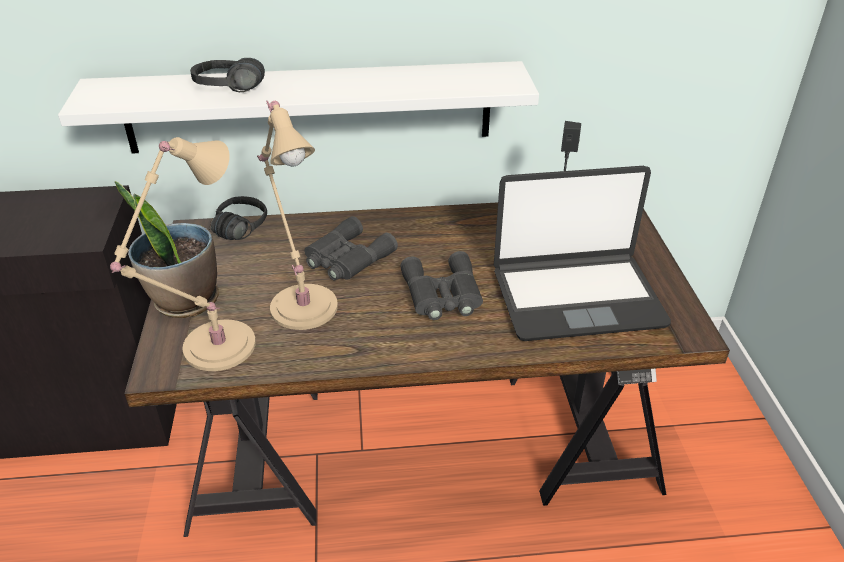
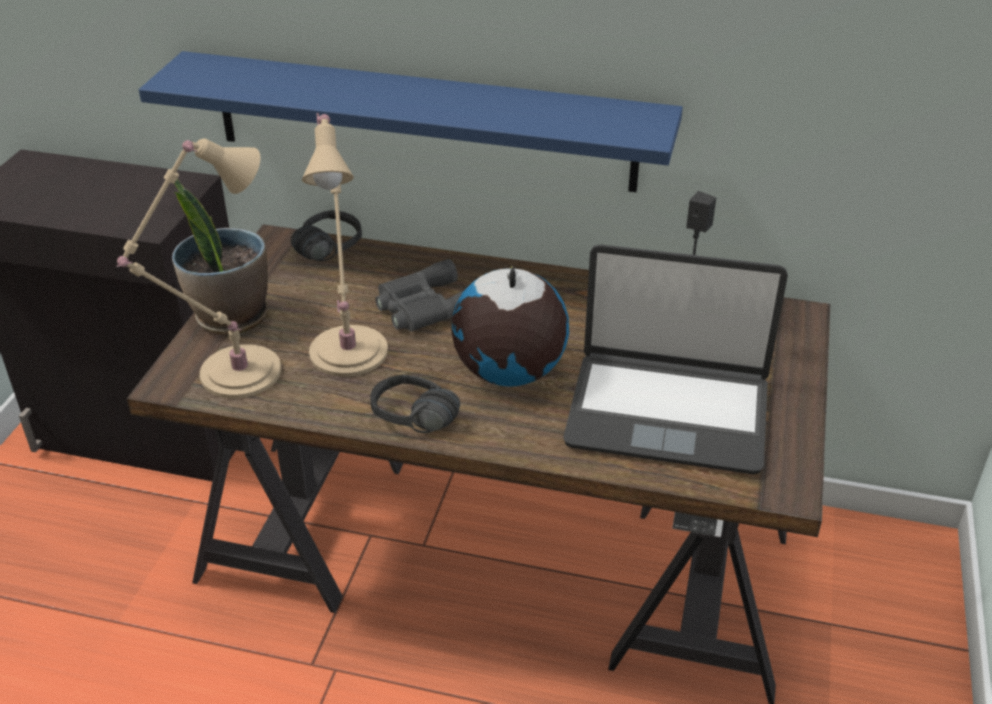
camera: 20 degrees right, 0 degrees up
white shelf [58,61,539,154] -> blue shelf [139,51,683,192]
black headphones [190,58,265,92] -> black headphones moved to [370,374,460,433]
grey binoculars [400,251,483,320] -> globe [451,266,569,387]

